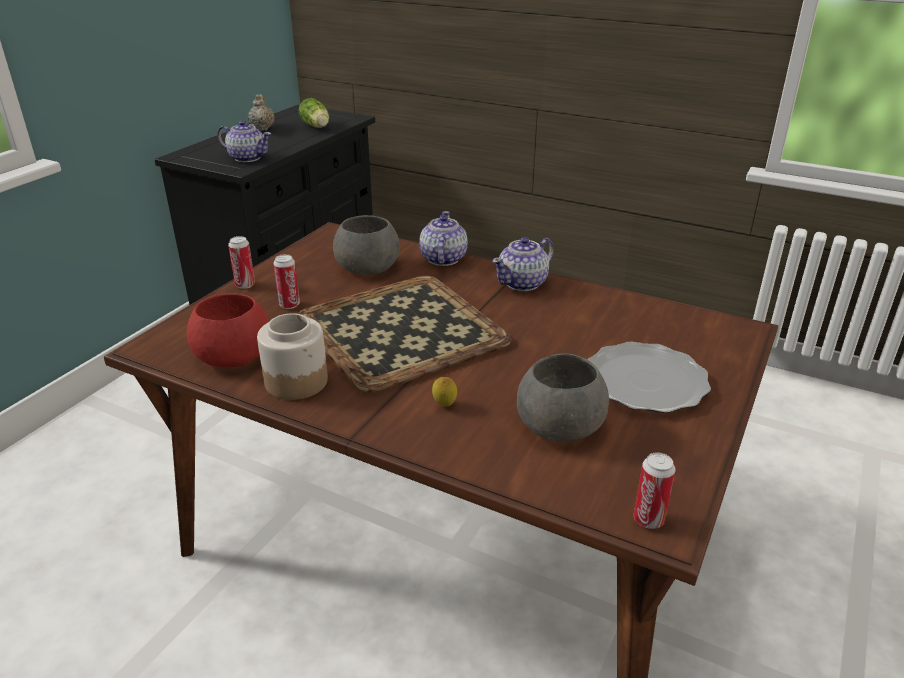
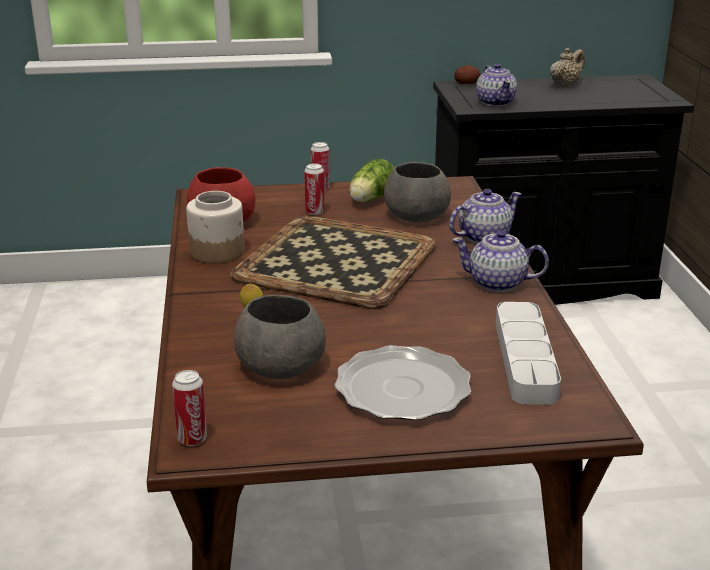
camera: 55 degrees right, 5 degrees down
lettuce [299,98,329,128] -> lettuce moved to [349,159,394,202]
none -> potato [454,65,481,84]
none -> grey tray [496,302,561,405]

